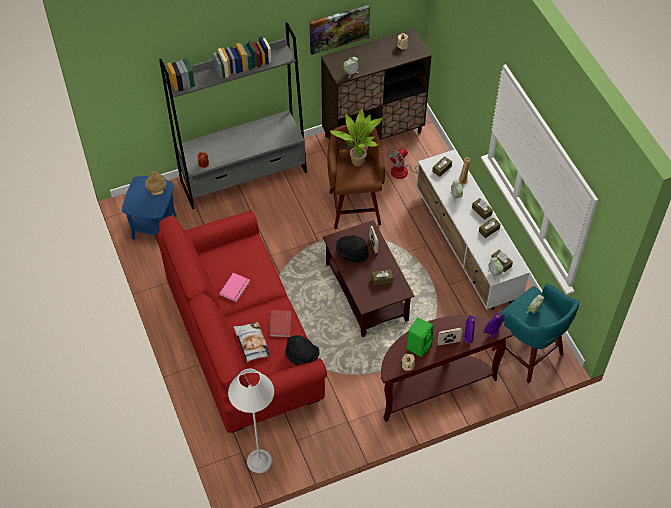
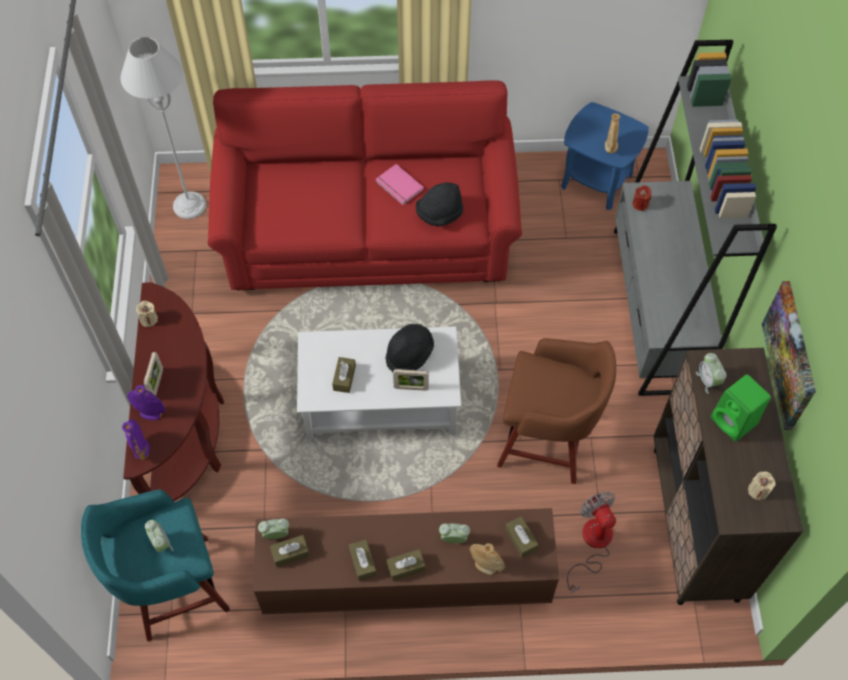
camera: 110 degrees right, 5 degrees up
pillow [234,322,271,362] -> none
red book [270,311,291,337] -> none
black hat [286,335,319,365] -> black hat moved to [416,182,463,226]
brown coffee table [323,220,415,337] -> white coffee table [297,326,461,441]
potted plant [330,109,383,167] -> none
green speaker [406,317,433,357] -> green speaker moved to [711,374,771,442]
white tv stand [416,150,530,310] -> brown tv stand [253,508,559,614]

